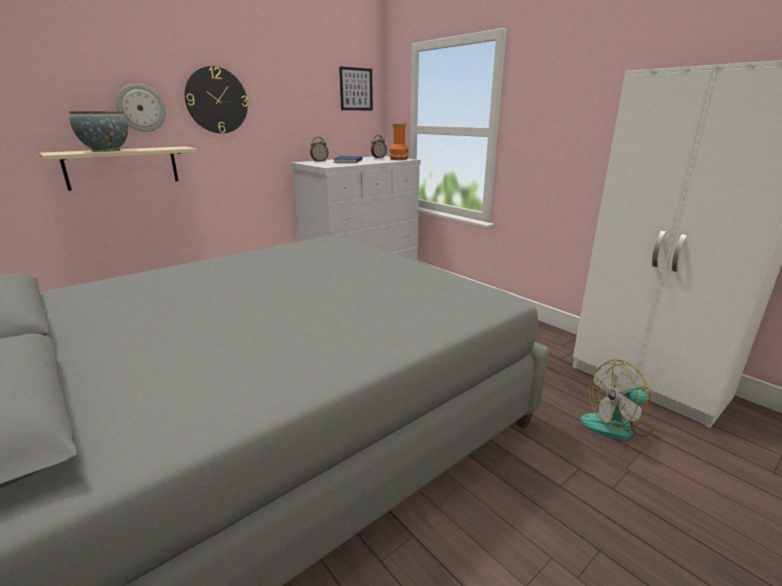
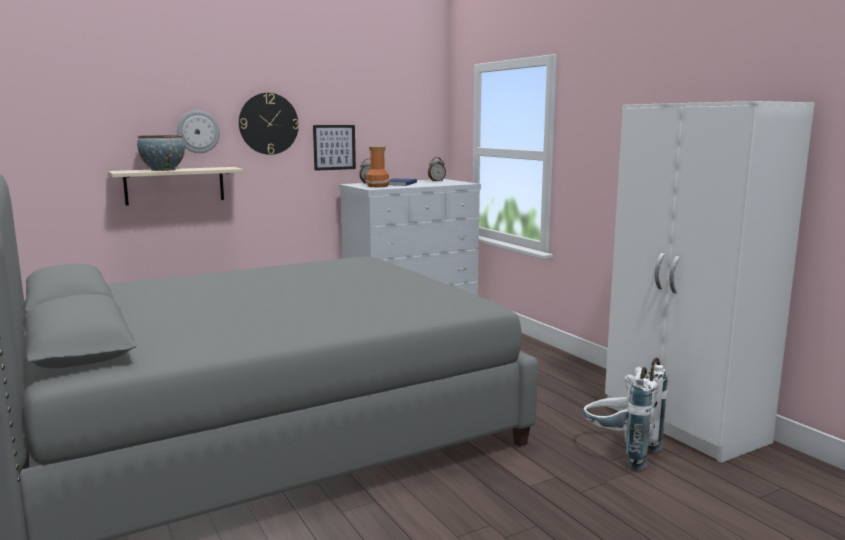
camera: 10 degrees right, 10 degrees down
picture [339,66,373,110] -> picture moved to [313,125,356,171]
vase [389,123,409,160] -> vase moved to [366,146,390,187]
fan [580,360,653,440] -> white backpack [582,358,668,470]

